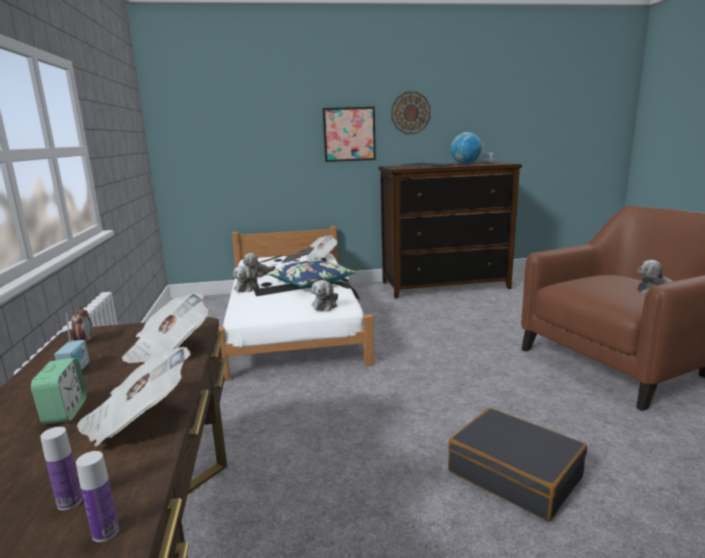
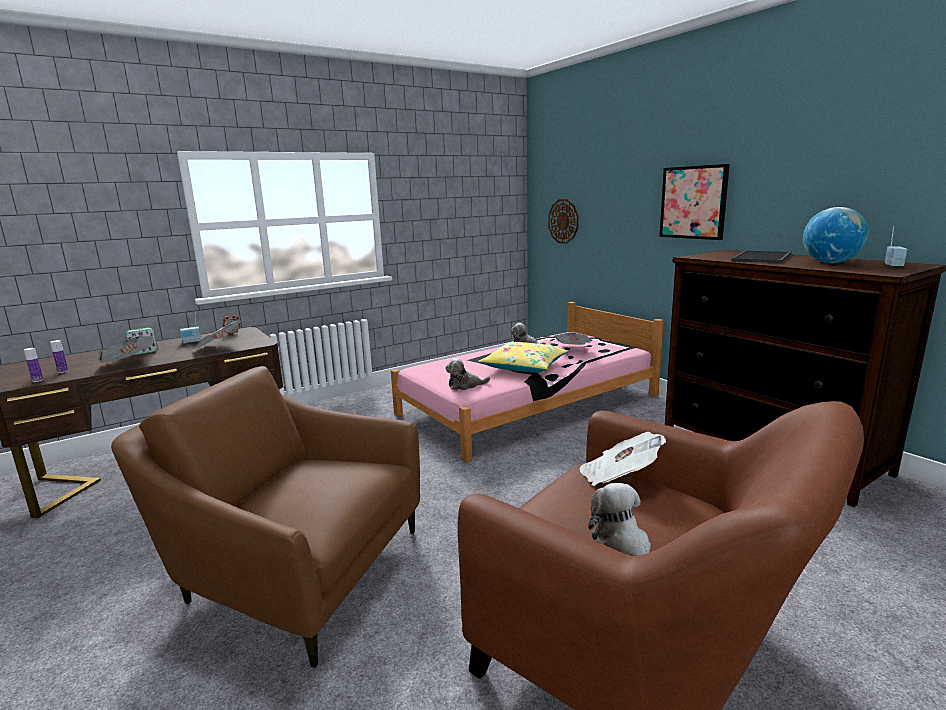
camera: 65 degrees right, 0 degrees up
white bed [218,226,374,381] -> pink bed [391,302,664,462]
plush toy [233,265,257,292] -> none
blue pillow [267,259,355,289] -> yellow pillow [478,342,568,373]
newspaper [306,235,338,260] -> newspaper moved to [579,432,666,486]
wall clock [391,91,431,134] -> wall clock moved to [548,199,579,244]
black suitcase [448,408,587,521] -> brown armchair [111,366,420,668]

